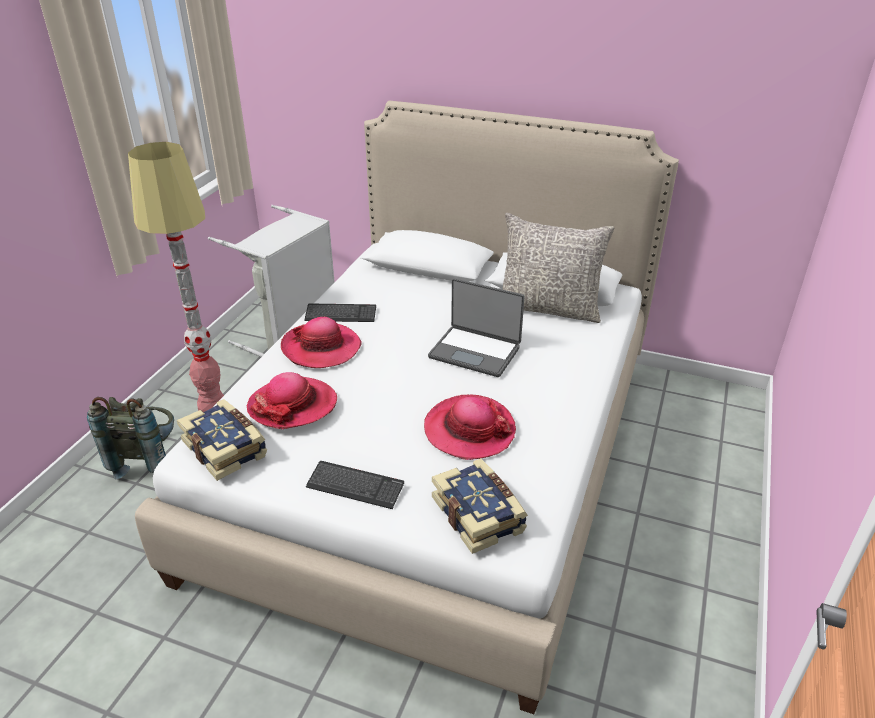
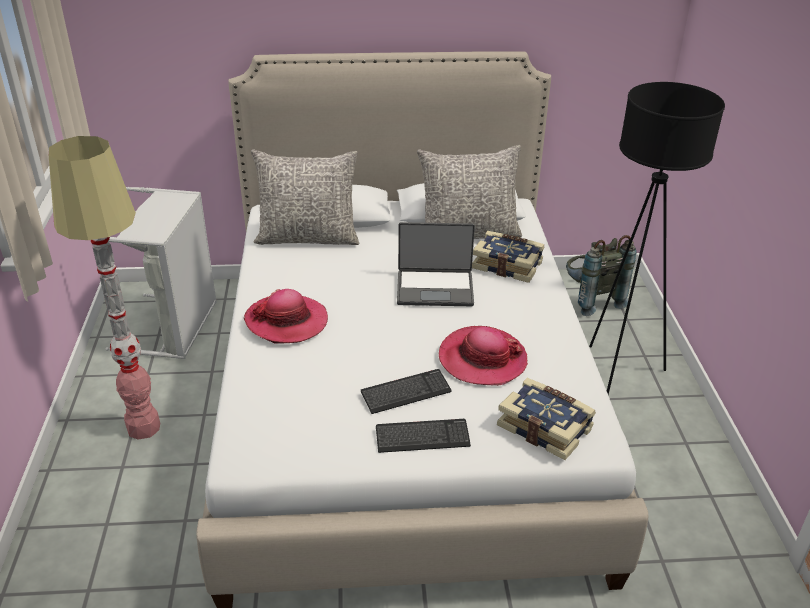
camera: 25 degrees left, 0 degrees up
grey backpack [87,397,174,479] -> grey backpack moved to [566,235,636,316]
book [177,399,267,481] -> book moved to [472,231,544,283]
hat [247,372,337,429] -> none
keyboard [304,304,376,322] -> keyboard moved to [361,369,452,414]
none -> grey pillow [251,149,359,245]
none -> black floor lamp [589,82,725,395]

